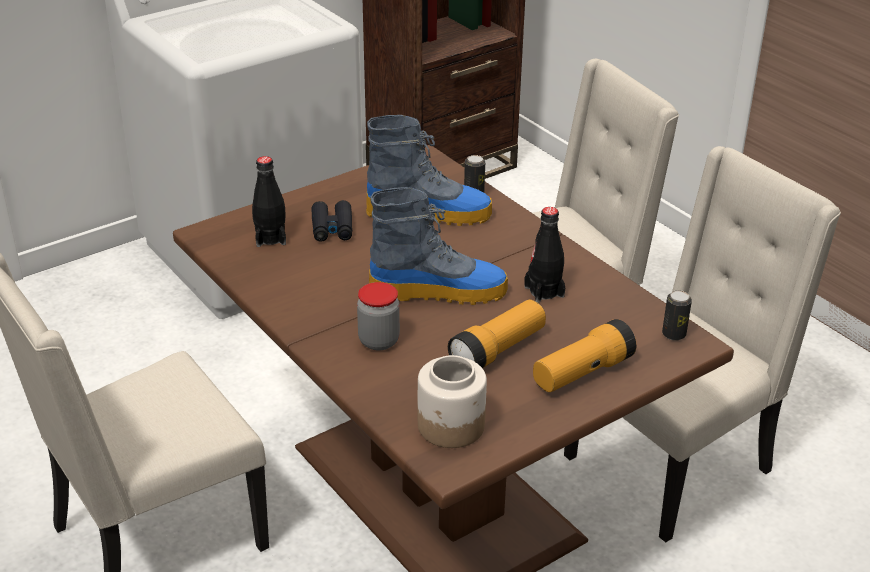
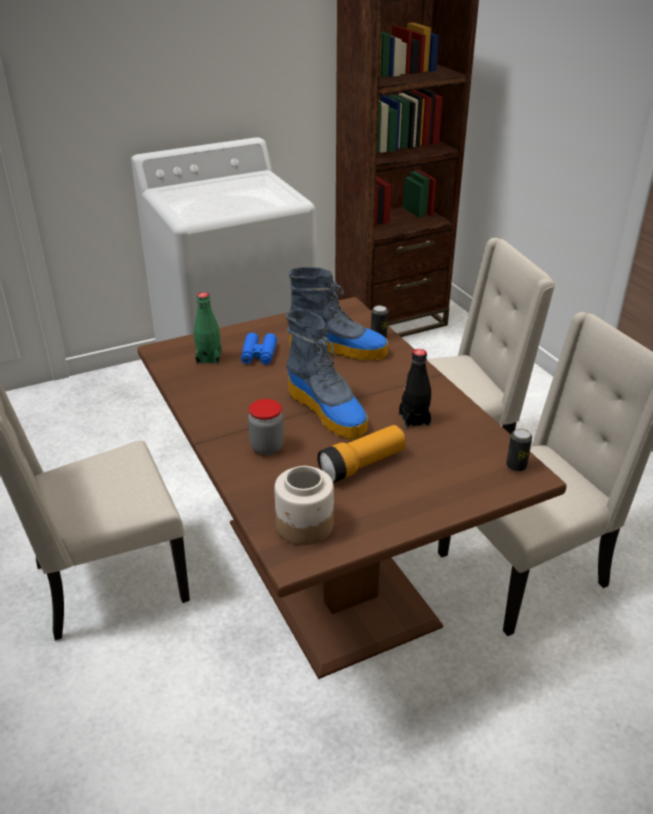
camera: 10 degrees right, 0 degrees up
black bottle [252,156,286,247] -> green bottle [194,292,222,364]
black binoculars [311,200,352,242] -> blue binoculars [241,333,277,365]
boot [369,187,508,305] -> boot turned 45 degrees clockwise [285,309,368,440]
flashlight [533,319,636,392] -> none

